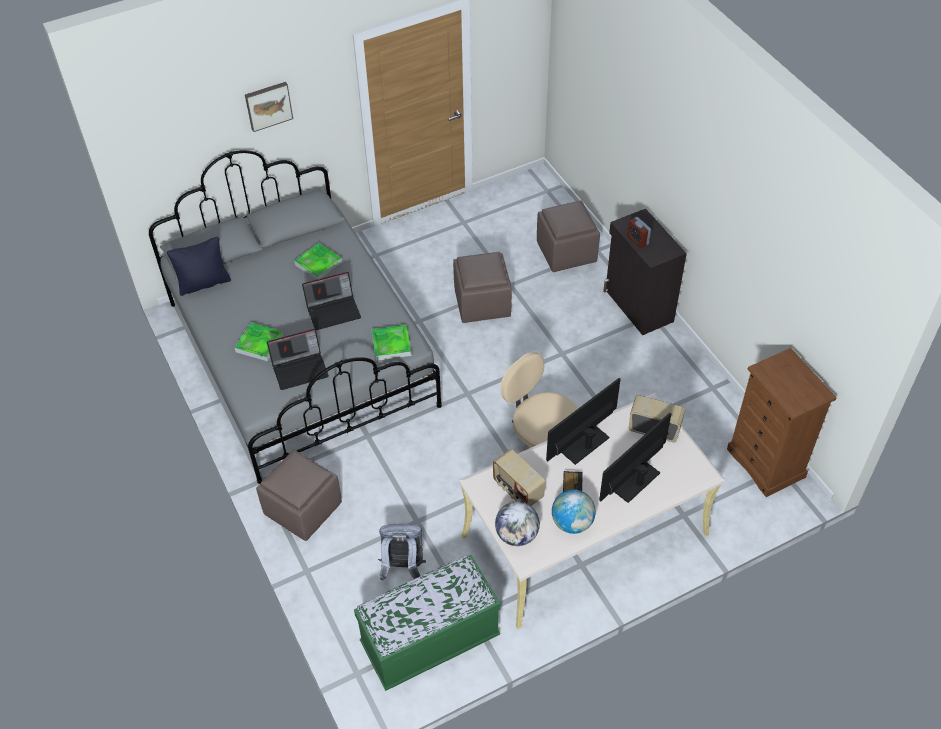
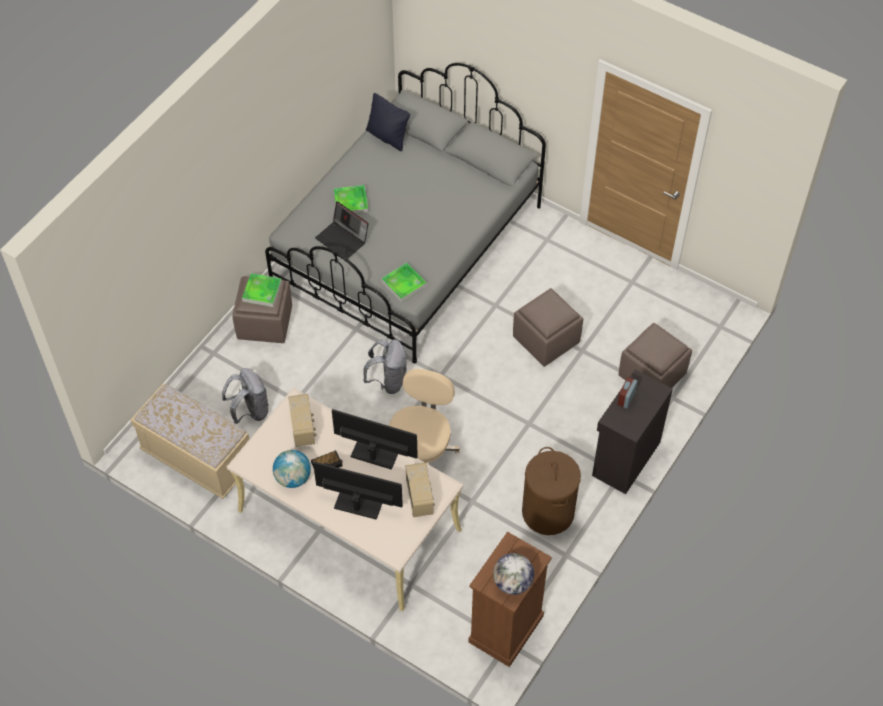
camera: 60 degrees right, 5 degrees up
picture [245,82,293,132] -> none
tray [294,243,343,280] -> tray moved to [242,273,282,307]
laptop [302,272,361,330] -> none
green bench [354,555,501,691] -> beige bench [131,384,249,499]
radio [493,449,546,506] -> radio turned 150 degrees clockwise [288,394,317,447]
globe [495,501,540,546] -> globe moved to [493,553,534,595]
none -> grey backpack [363,339,407,394]
none -> brown laundry basket [522,447,581,535]

